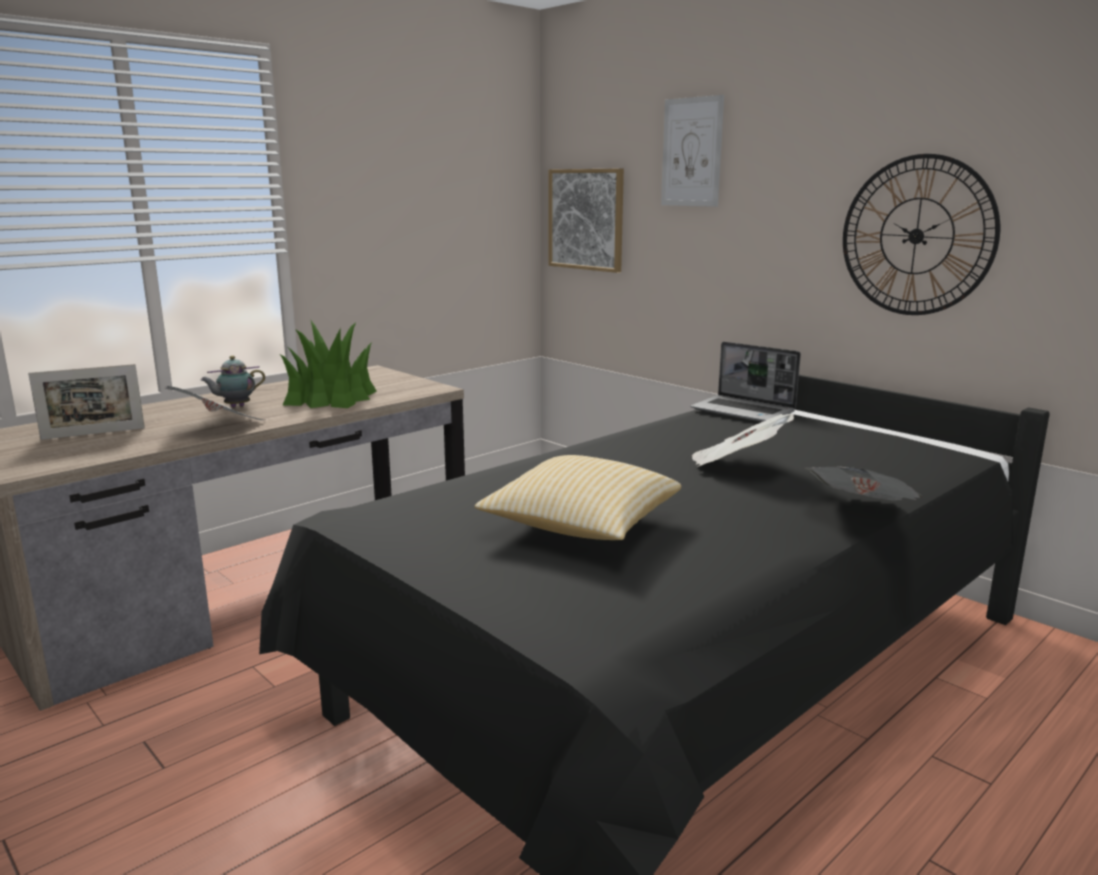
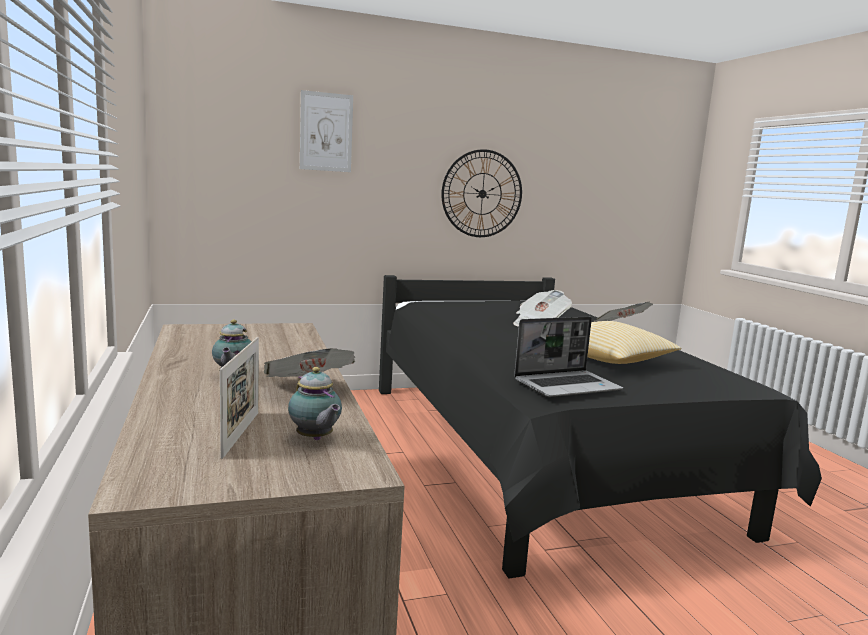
camera: 65 degrees left, 5 degrees down
potted plant [280,319,377,408] -> none
picture [549,169,624,273] -> none
laptop [690,342,801,422] -> laptop moved to [514,316,623,397]
none -> teapot [288,367,342,440]

